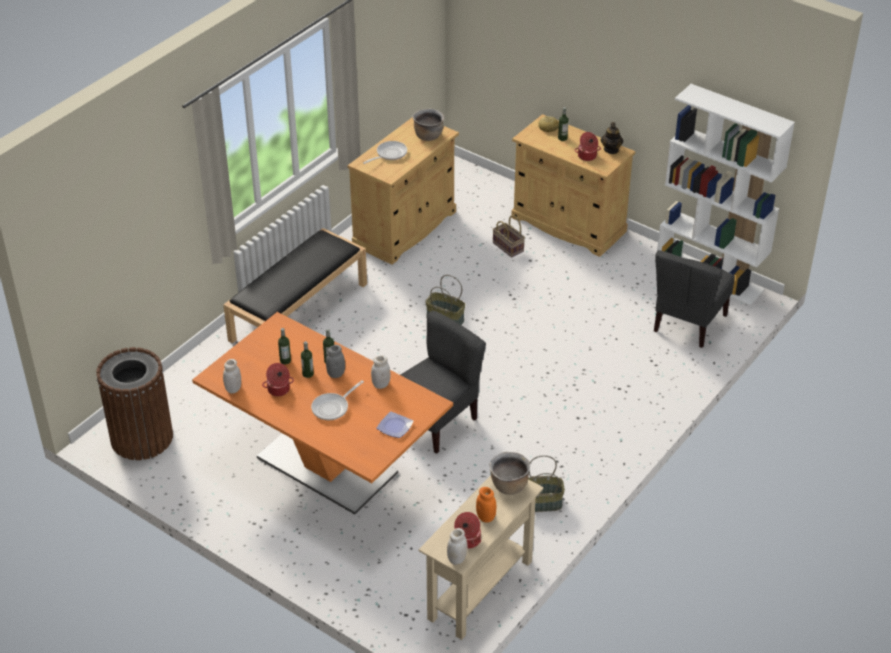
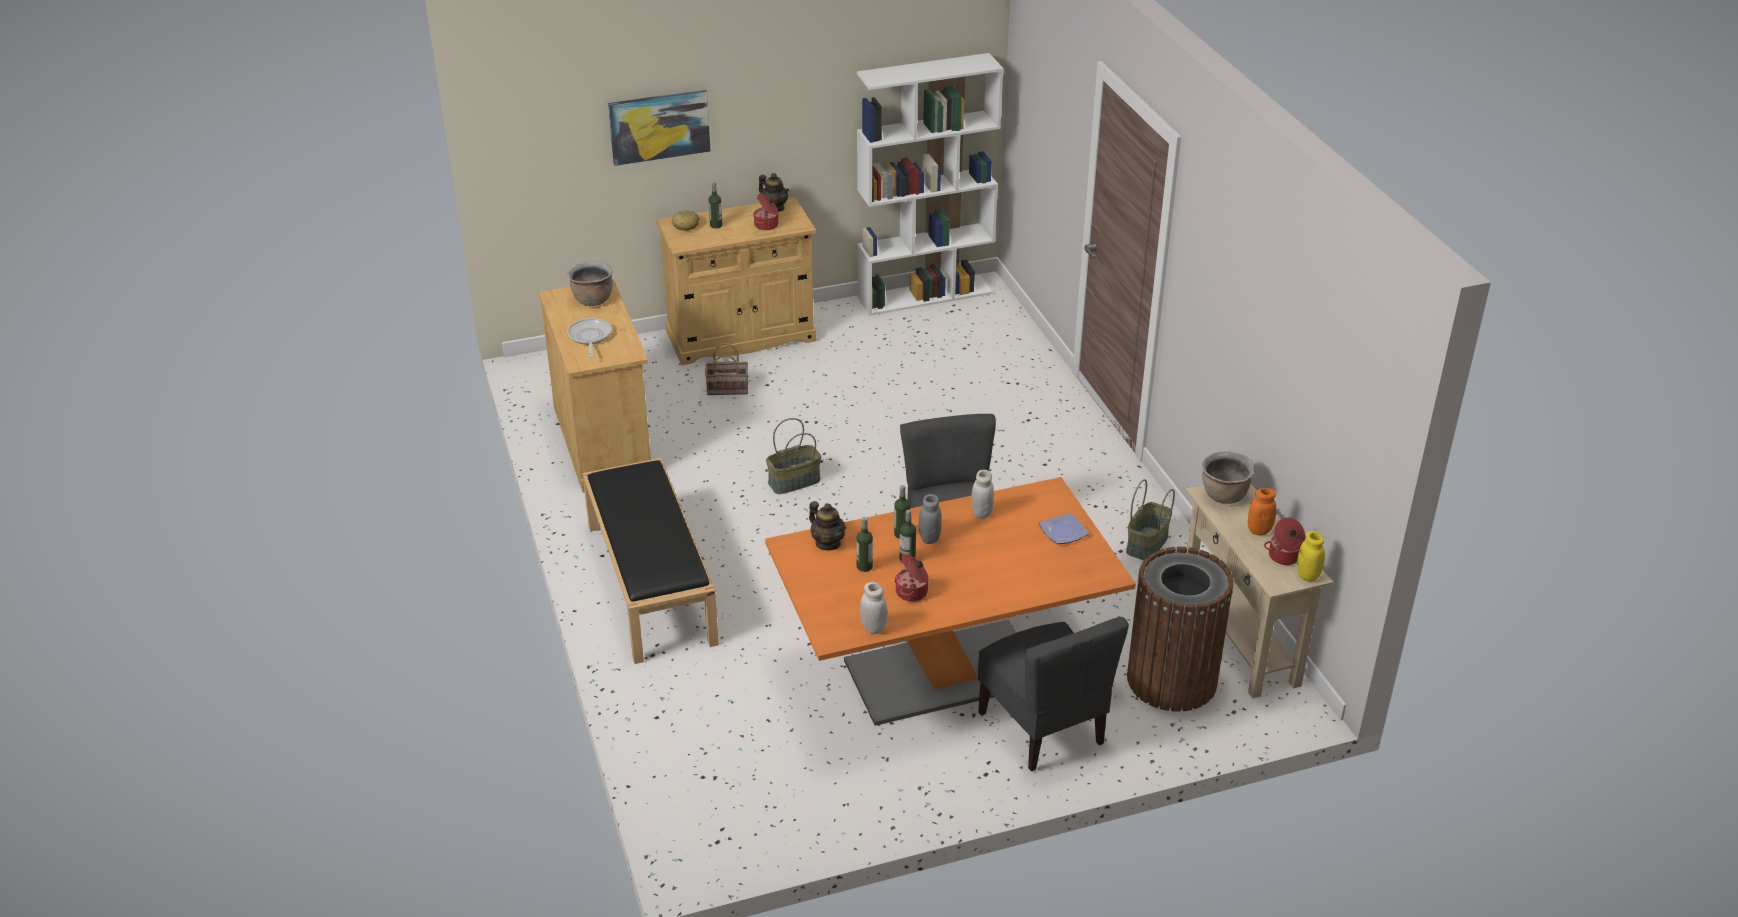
camera: 55 degrees left, 5 degrees down
brown trash can [96,347,173,460] -> brown trash can moved to [1127,547,1234,712]
frying pan [311,380,364,420] -> none
white jar [447,528,468,565] -> yellow jar [1297,531,1325,582]
grey chair [654,250,735,348] -> grey chair moved to [978,617,1129,771]
none -> picture [608,89,711,166]
none -> teapot [809,501,846,550]

